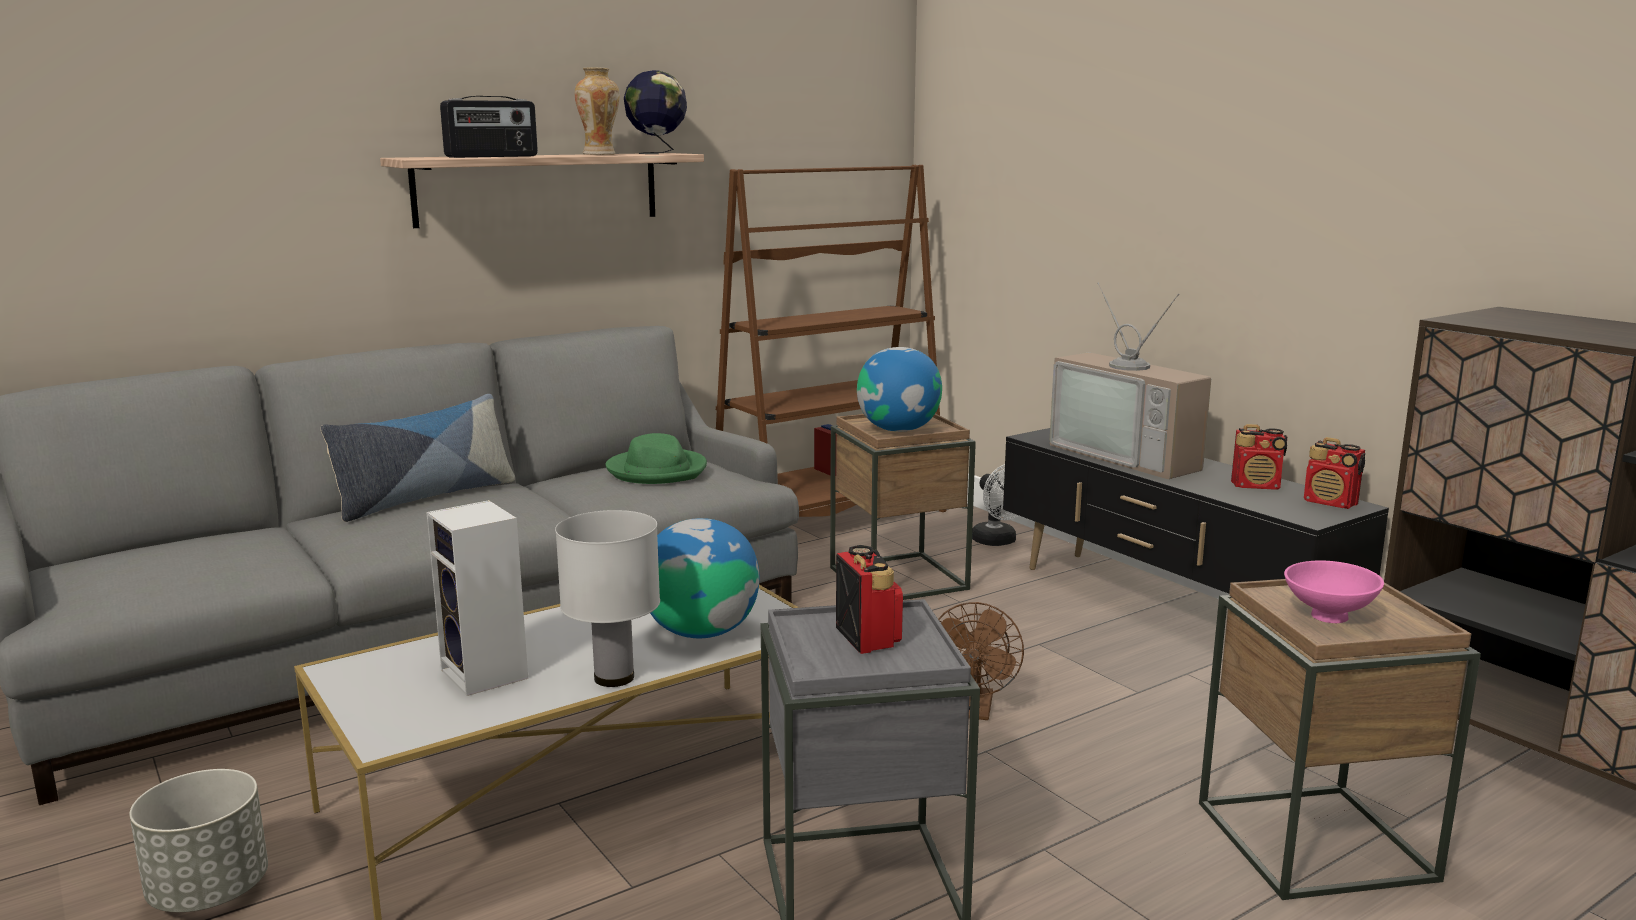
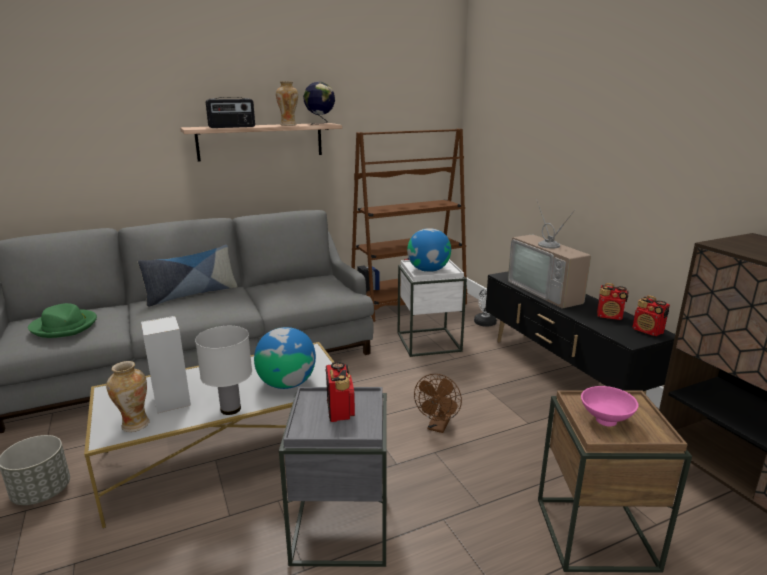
camera: 10 degrees right, 5 degrees up
green hat [606,433,707,484] -> green hat moved to [28,303,97,338]
brown side table [830,414,976,600] -> white side table [398,259,467,357]
none -> vase [106,361,149,432]

